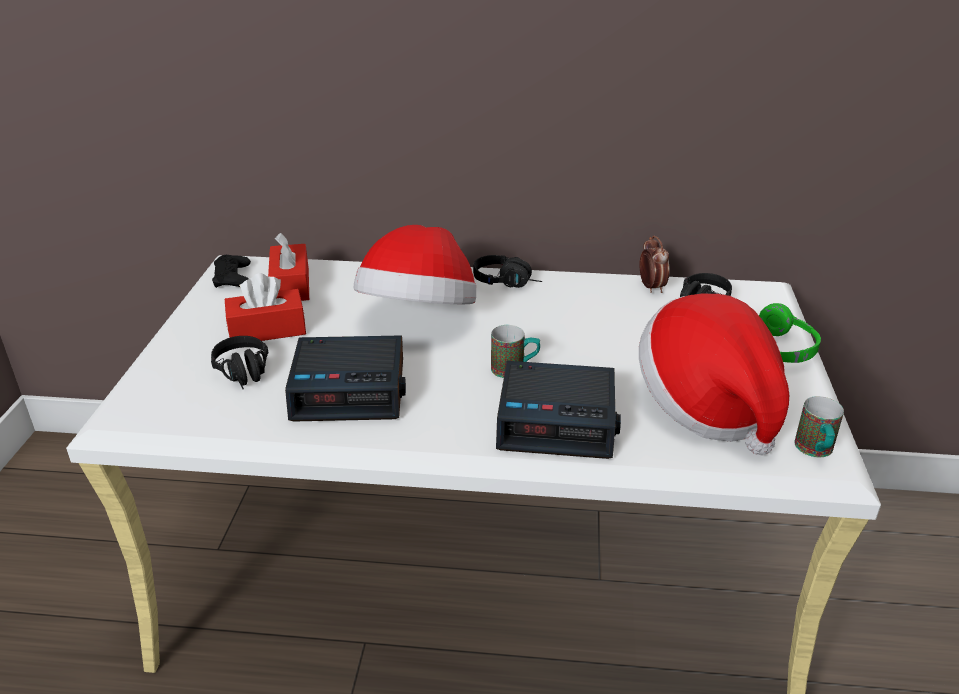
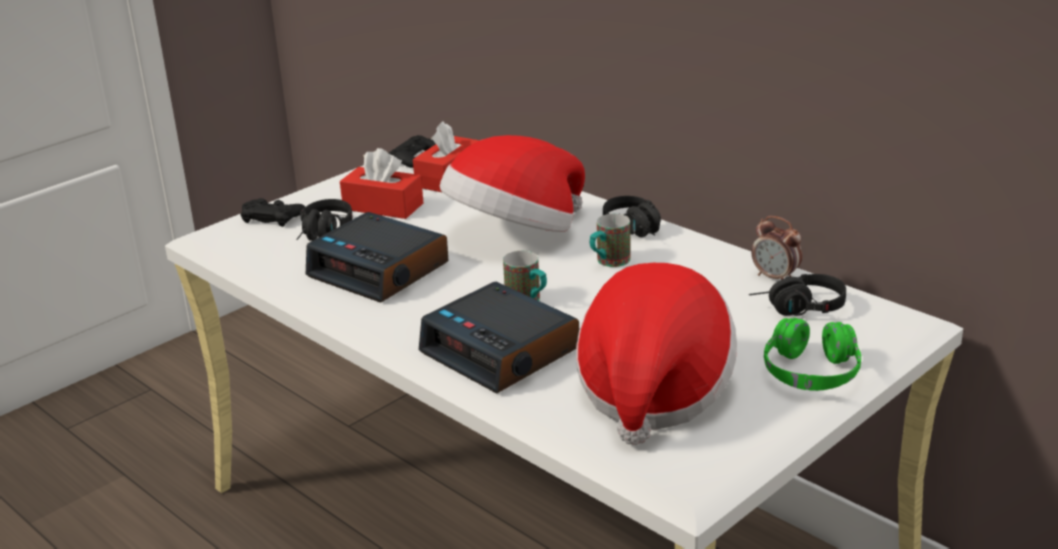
camera: 40 degrees right, 5 degrees down
alarm clock [639,235,670,293] -> alarm clock turned 105 degrees clockwise [751,216,802,280]
mug [794,396,844,457] -> mug moved to [590,214,630,267]
none -> black game controller [241,198,305,227]

